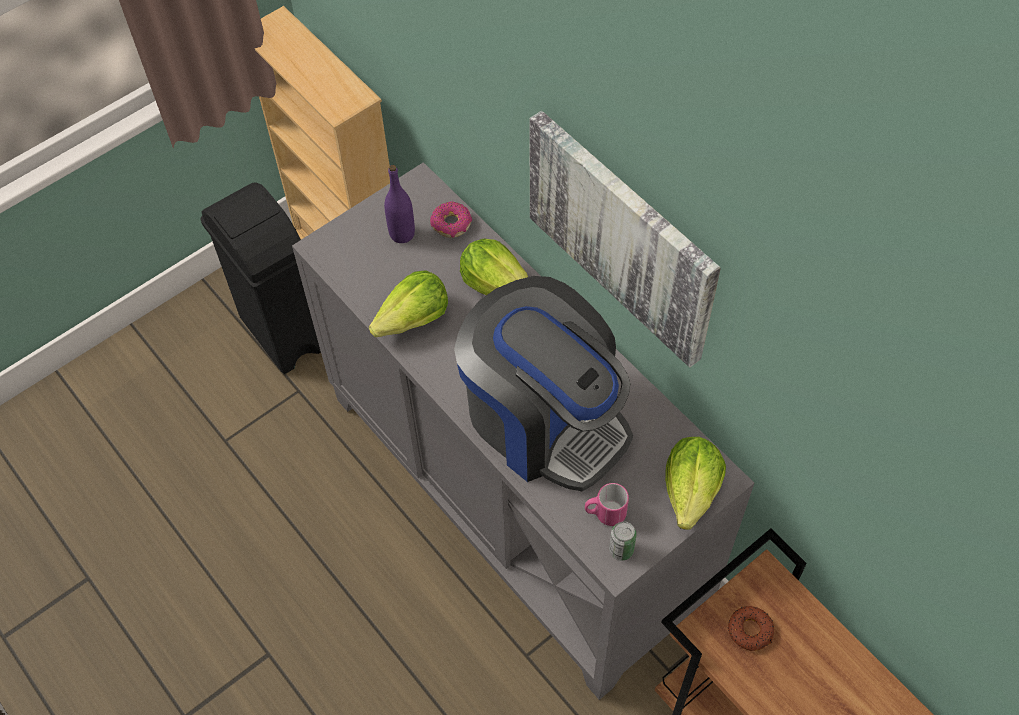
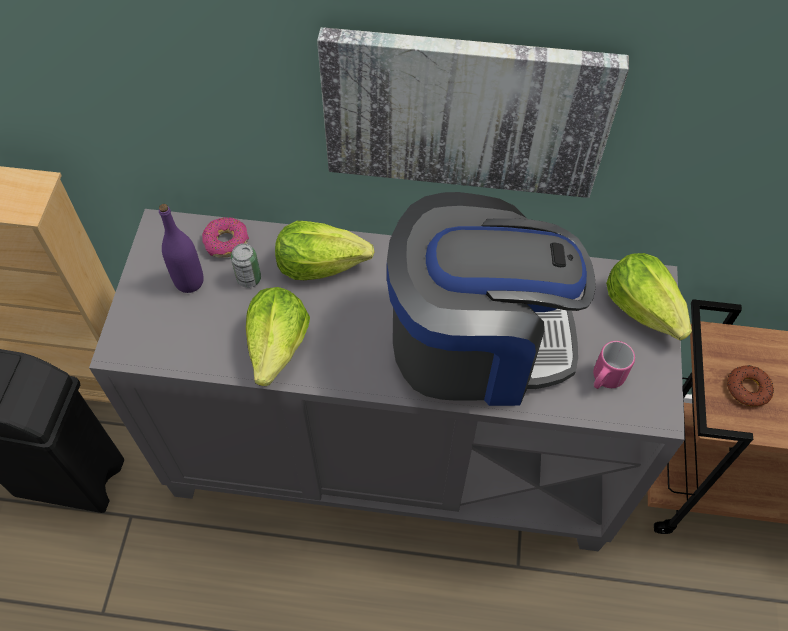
camera: 45 degrees left, 0 degrees up
can [609,521,637,560] -> can moved to [231,243,261,288]

